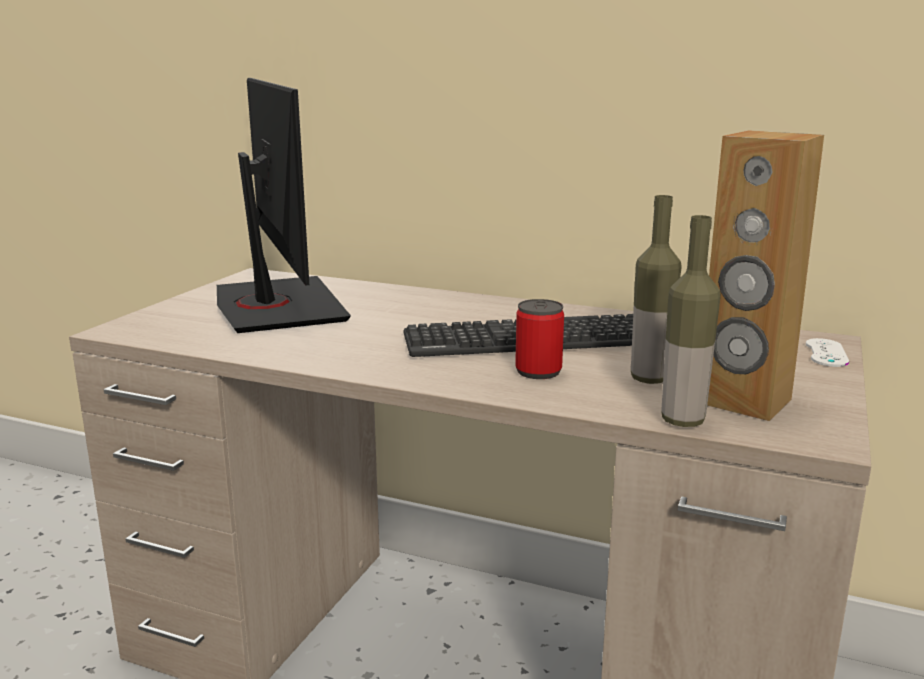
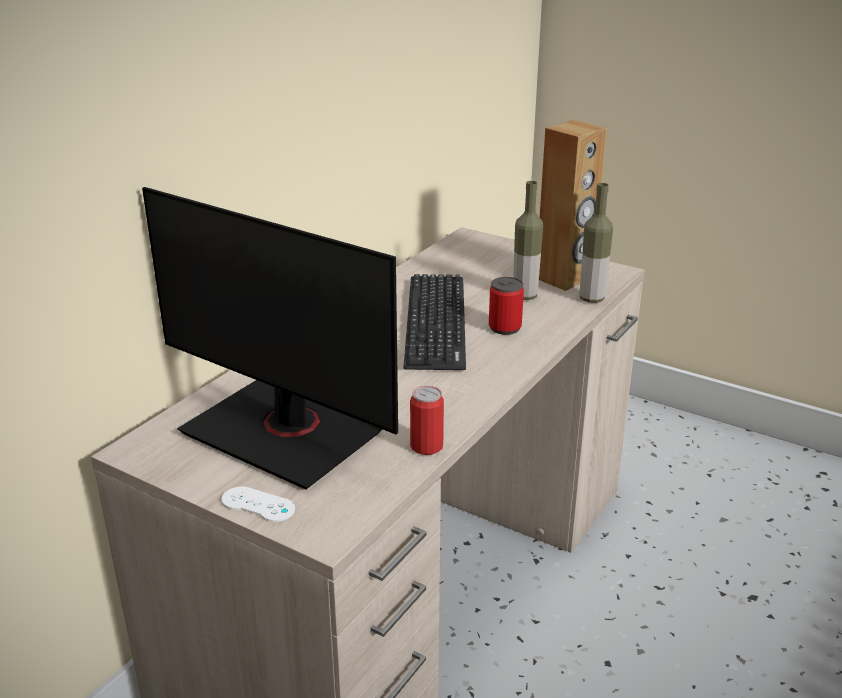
camera: 80 degrees left, 10 degrees up
monitor [217,78,351,333] -> monitor turned 135 degrees counterclockwise [142,187,398,490]
white game controller [806,338,849,367] -> white game controller moved to [222,486,295,522]
none -> can [410,386,444,455]

